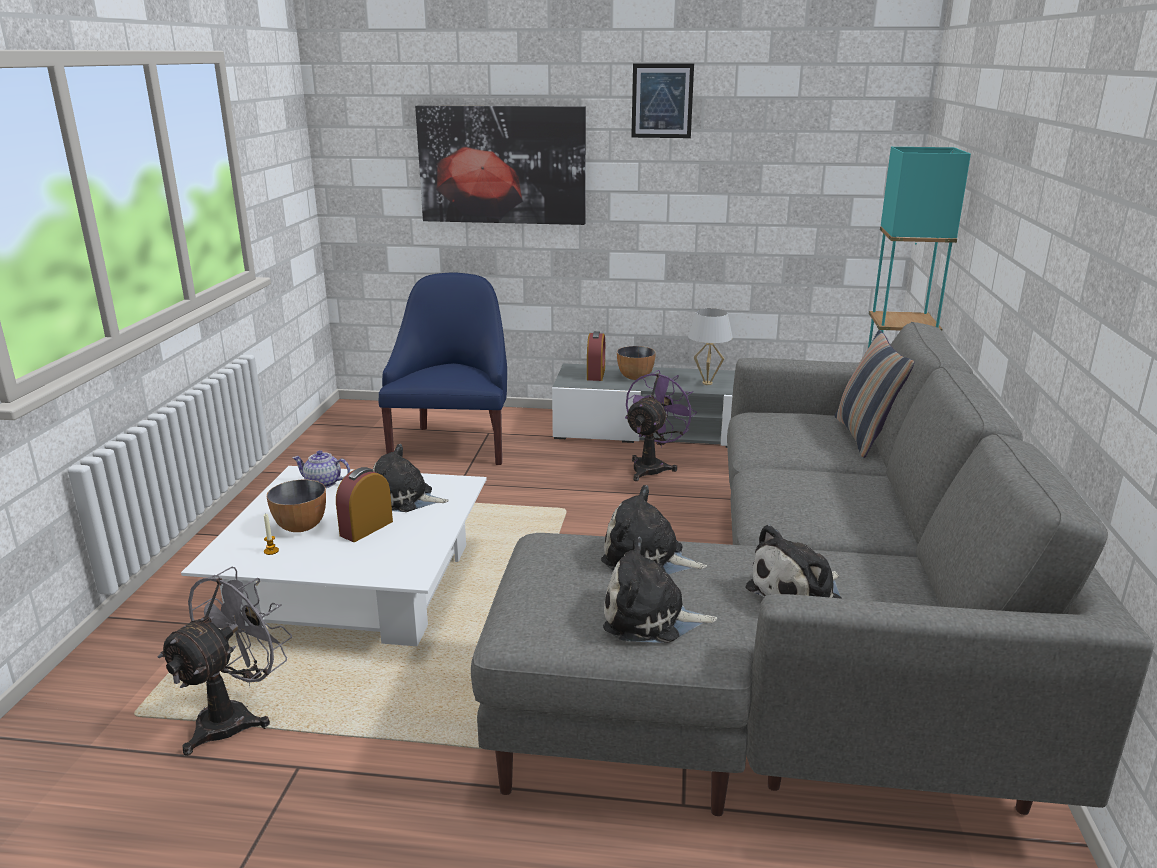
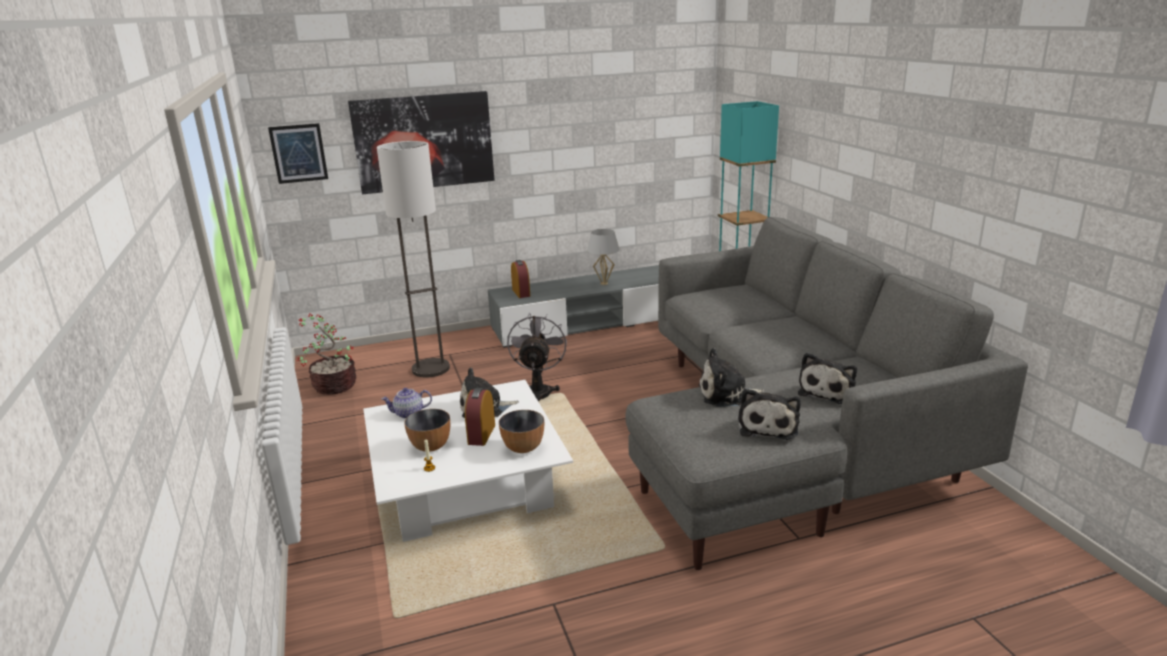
camera: 25 degrees left, 0 degrees up
grey fan [157,567,292,756] -> grey fan moved to [507,313,567,401]
blue armchair [379,272,507,465] -> floor lamp [377,141,450,377]
plush toy [603,537,717,643] -> plush toy turned 60 degrees counterclockwise [738,388,801,440]
bowl [617,346,656,380] -> bowl moved to [499,410,544,453]
purple fan [625,370,697,481] -> none
picture [631,64,694,138] -> picture moved to [268,123,328,184]
pillow [835,330,914,458] -> none
none -> potted plant [296,313,356,395]

